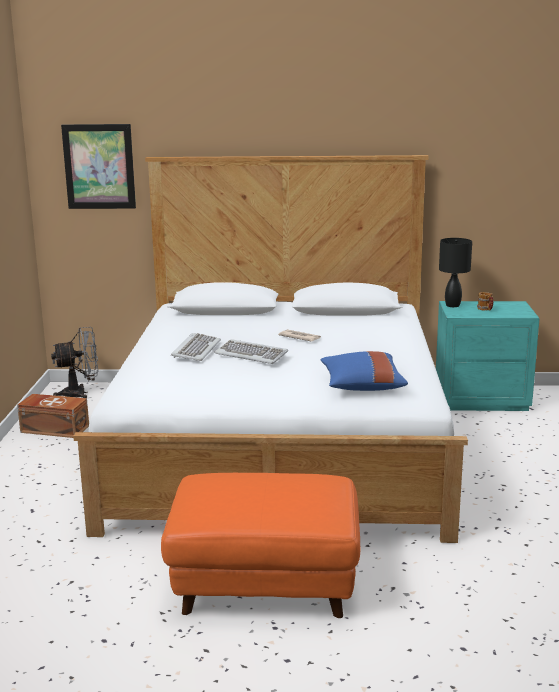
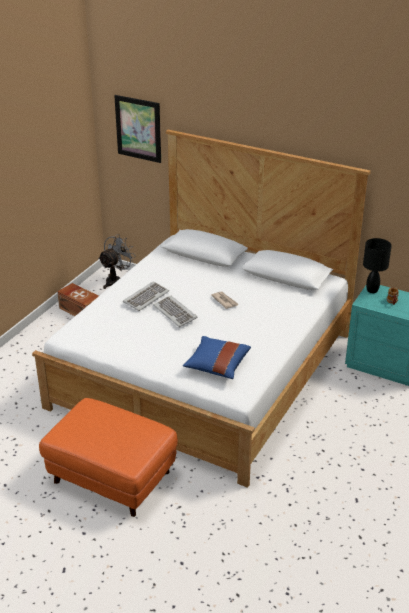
camera: 25 degrees right, 15 degrees up
grey fan [51,327,98,398] -> grey fan turned 60 degrees counterclockwise [98,234,135,289]

